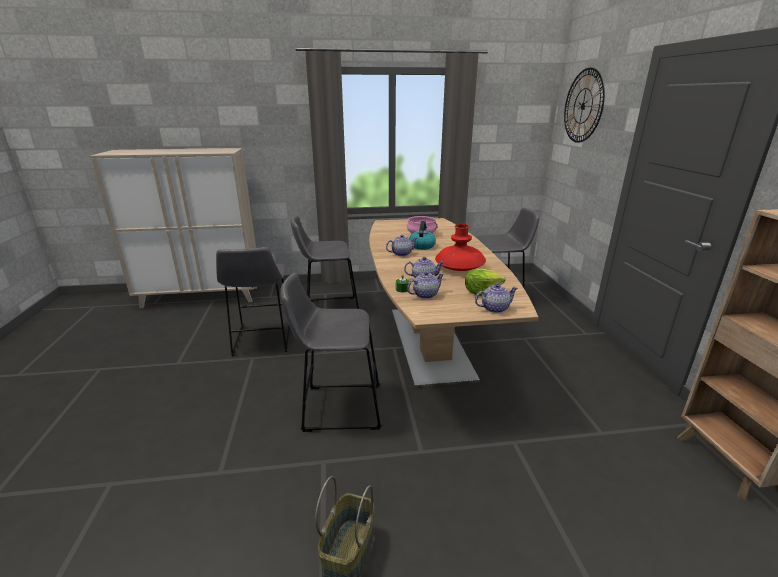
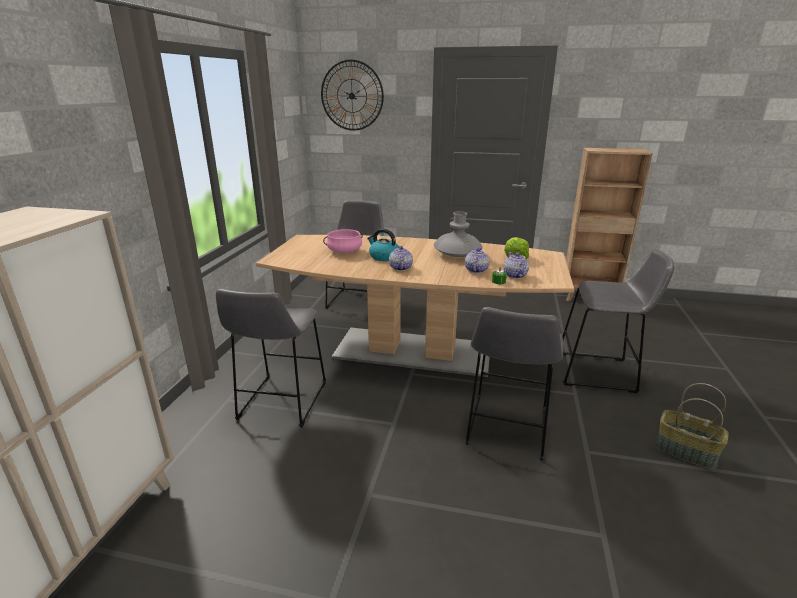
camera: 70 degrees left, 0 degrees up
grey stool [216,247,290,356] -> grey stool moved to [562,249,675,393]
red vase [435,224,486,271] -> grey vase [434,211,483,257]
teapot [475,284,518,313] -> none

